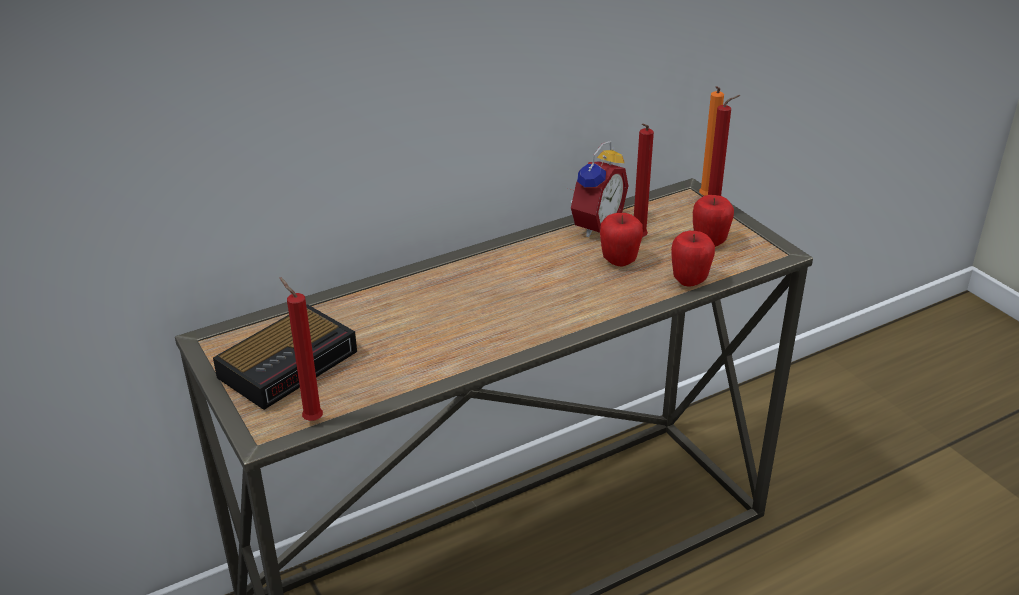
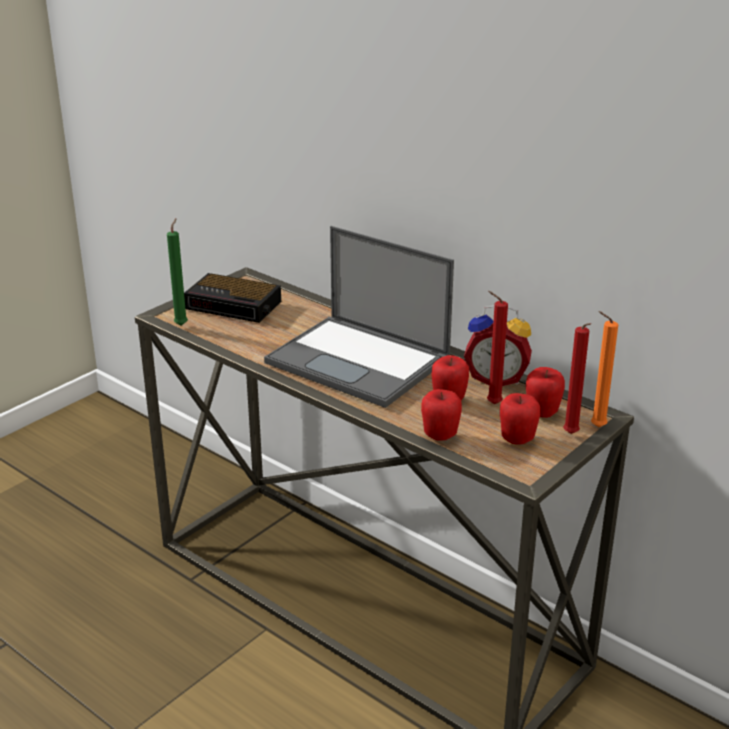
camera: 70 degrees right, 5 degrees down
red candle [279,277,323,421] -> green candle [167,218,188,326]
none -> laptop [264,226,454,408]
none -> apple [526,367,565,418]

